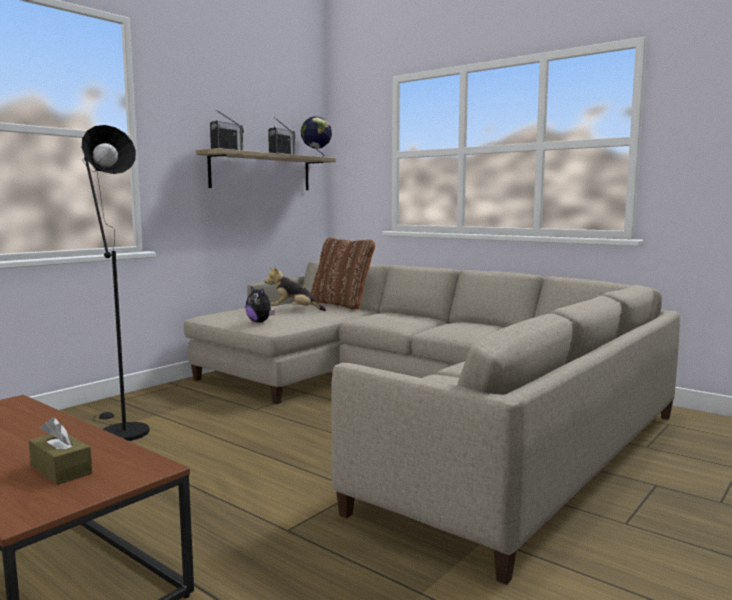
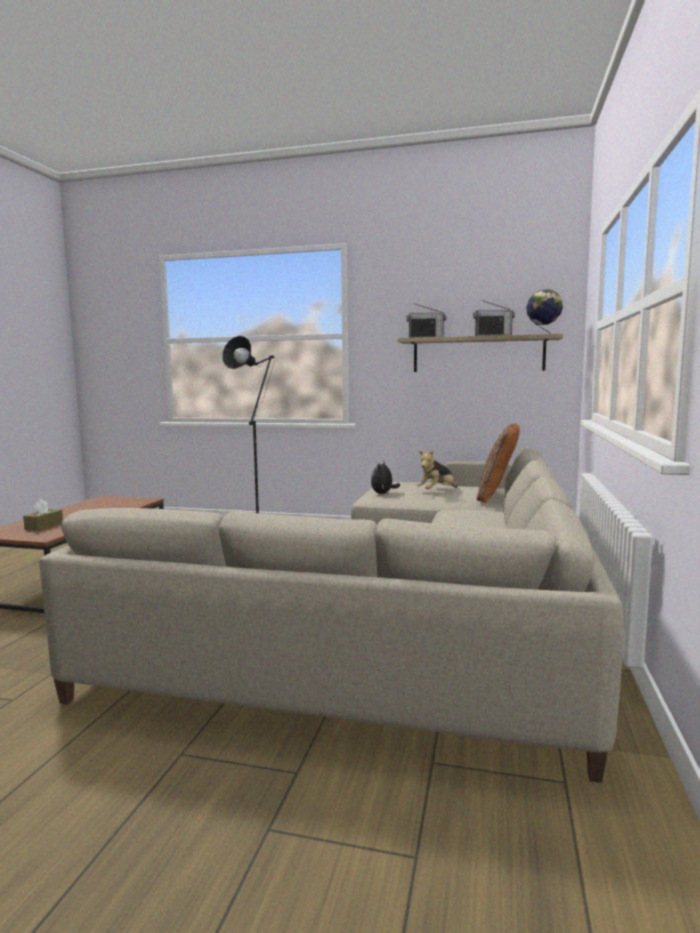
camera: 65 degrees right, 0 degrees up
plush toy [265,267,326,311] -> plush toy turned 105 degrees counterclockwise [417,450,457,489]

